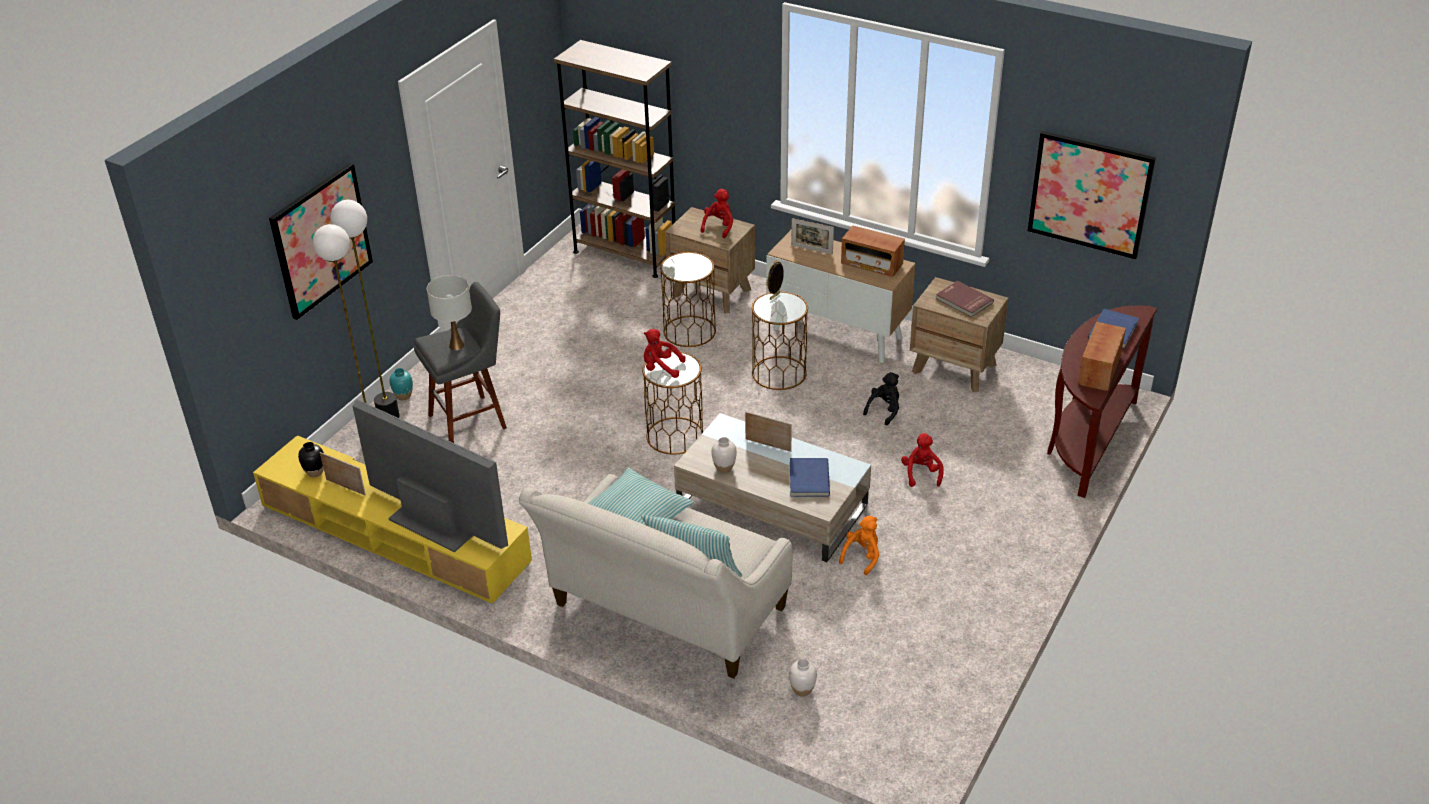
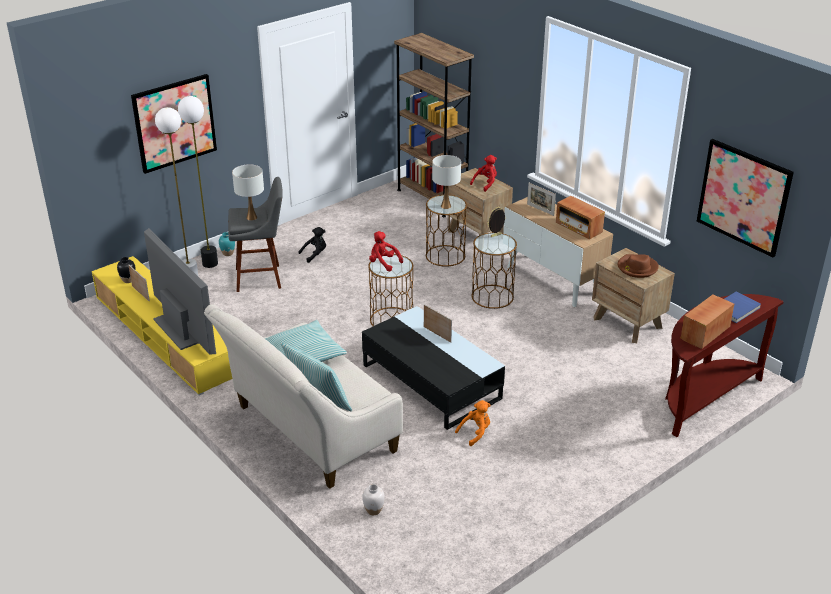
camera: 20 degrees right, 5 degrees down
beige coffee table [674,413,871,562] -> black coffee table [362,306,505,430]
white vase [711,437,737,473] -> none
blue book [790,458,830,497] -> none
black plush toy [863,372,899,425] -> black plush toy moved to [298,227,326,263]
red plush toy [901,433,944,487] -> none
red book [936,281,994,317] -> brown hat [618,254,659,278]
none -> white table lamp [432,155,461,209]

